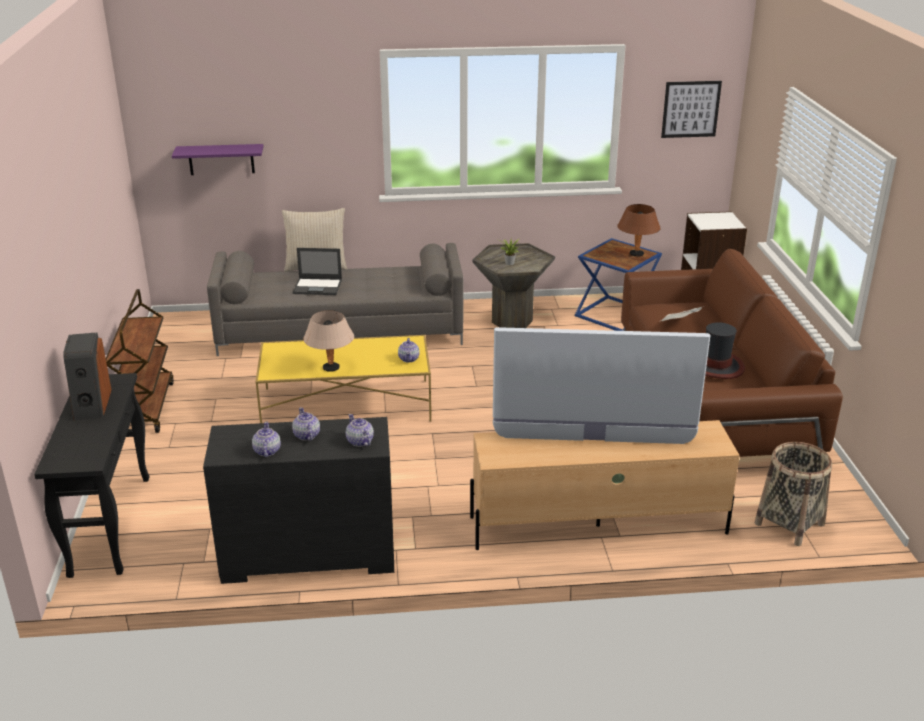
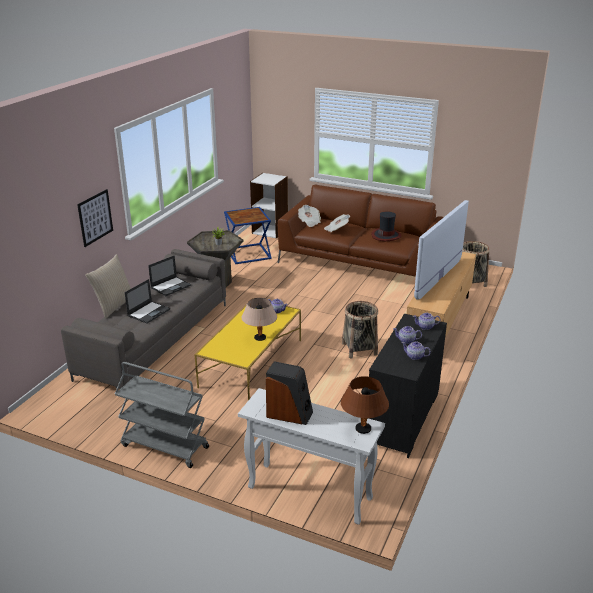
camera: 60 degrees left, 0 degrees up
black console table [34,373,149,578] -> white console table [238,388,385,525]
brown cart [106,289,173,433] -> grey cart [115,362,209,468]
purple shelf [172,144,264,175] -> none
brown table lamp [617,204,661,257] -> brown table lamp moved to [341,376,389,434]
picture [661,81,722,138] -> picture moved to [77,189,113,247]
none -> laptop [148,255,191,296]
none -> newspaper [298,205,321,227]
none -> basket [342,301,378,359]

